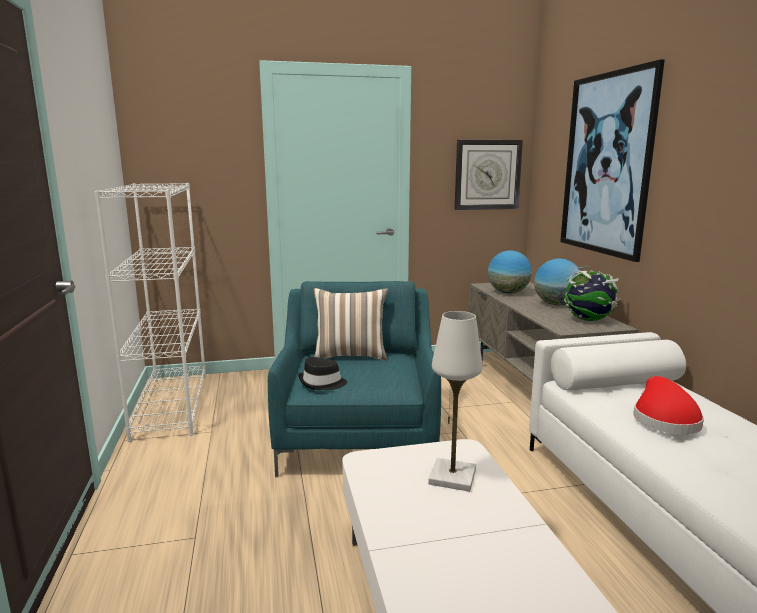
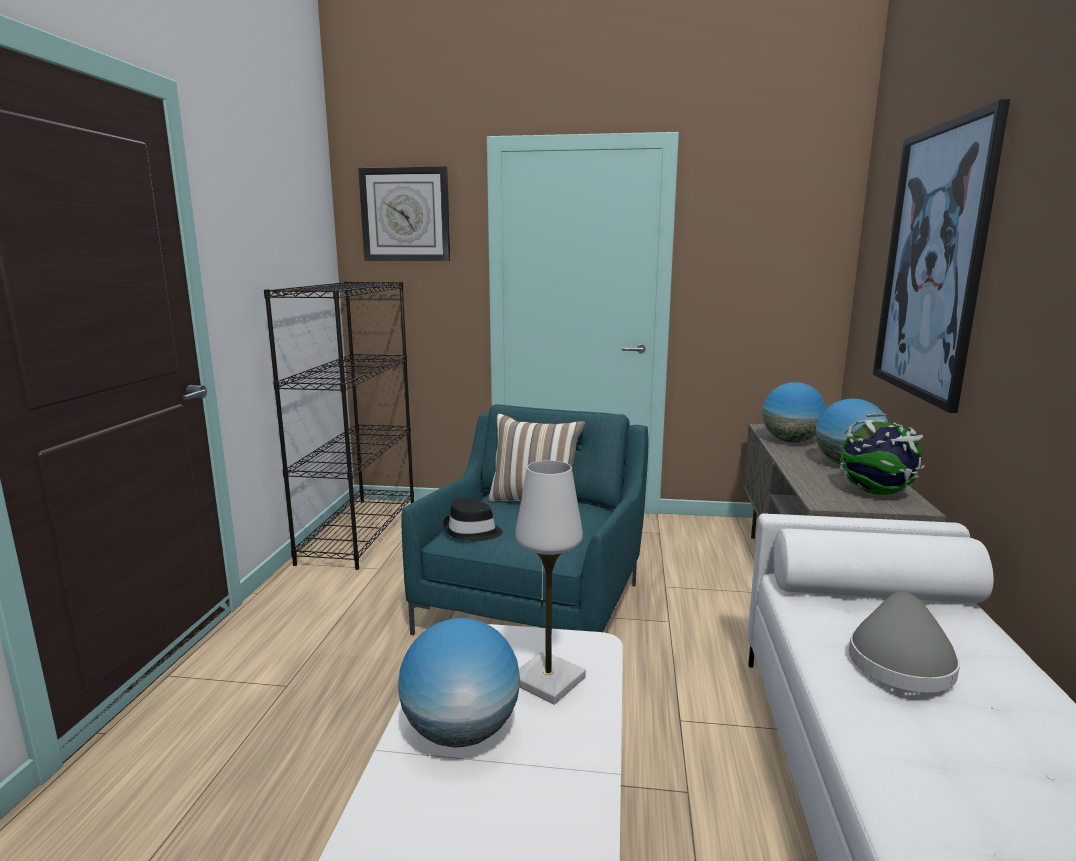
camera: 20 degrees right, 0 degrees up
white bookcase [94,183,206,442] -> black bookcase [264,281,414,570]
wall clock [455,140,523,210] -> wall clock moved to [358,167,450,261]
red hat [633,376,704,434] -> grey hat [849,592,960,693]
none -> globe [398,618,520,748]

